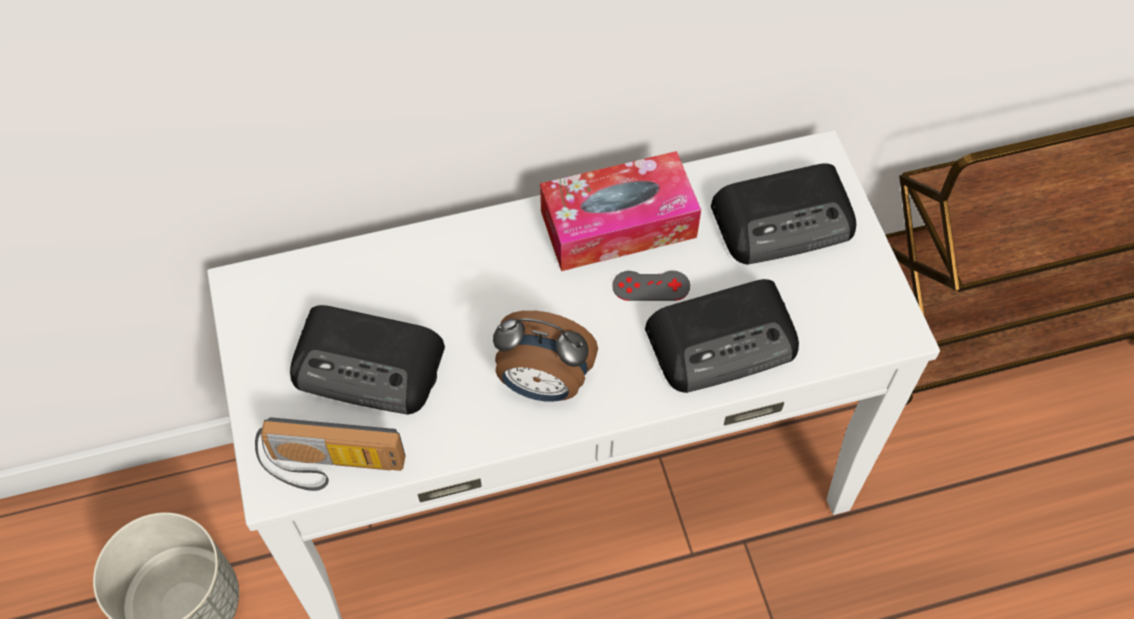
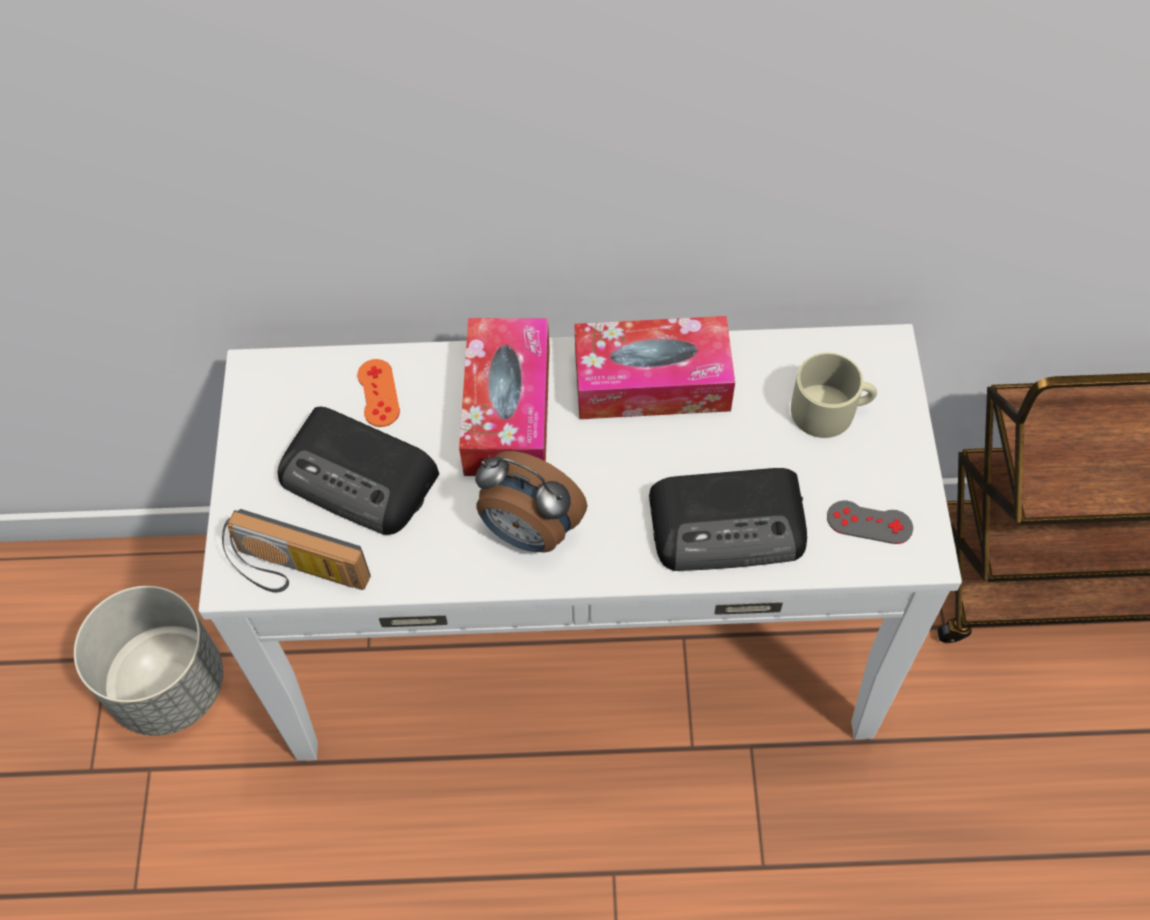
camera: 15 degrees right, 0 degrees up
grey game controller [612,271,690,301] -> grey game controller moved to [827,501,913,544]
radio [711,163,856,264] -> beige mug [791,353,877,438]
none -> orange game controller [357,359,400,427]
none -> tissue box [459,318,550,476]

